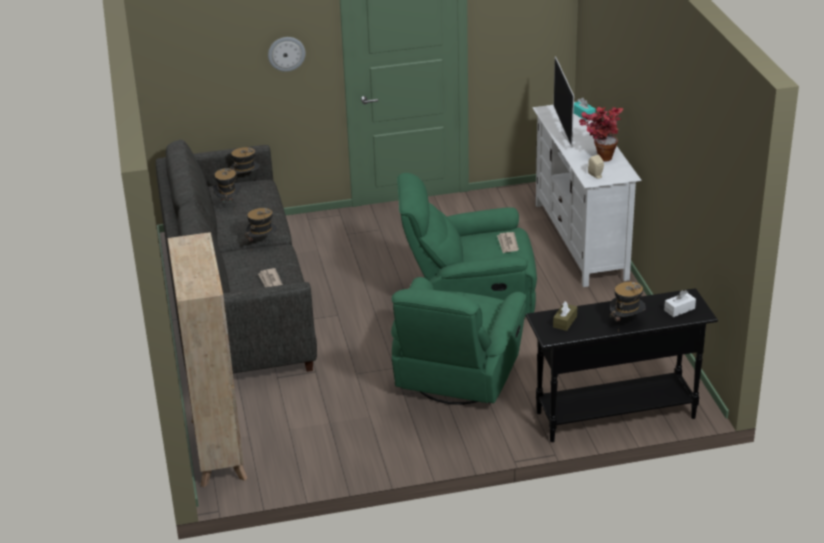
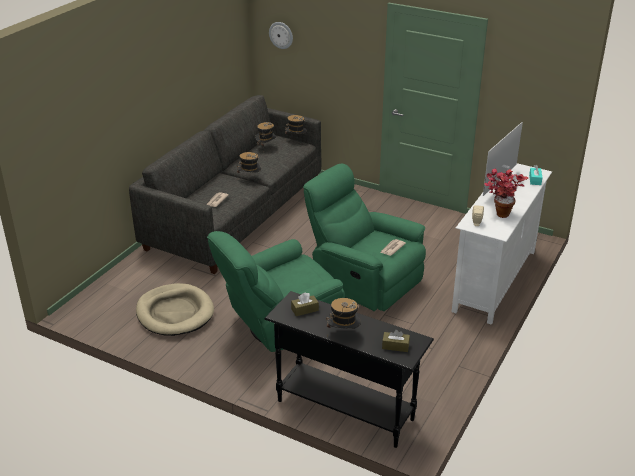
camera: 40 degrees right, 0 degrees up
beige bookcase [167,232,247,487] -> none
wall clock [268,37,306,72] -> wall clock moved to [269,22,293,49]
white tissue box [664,290,696,317] -> brown tissue box [382,330,410,352]
none -> beige dog bed [136,283,214,336]

